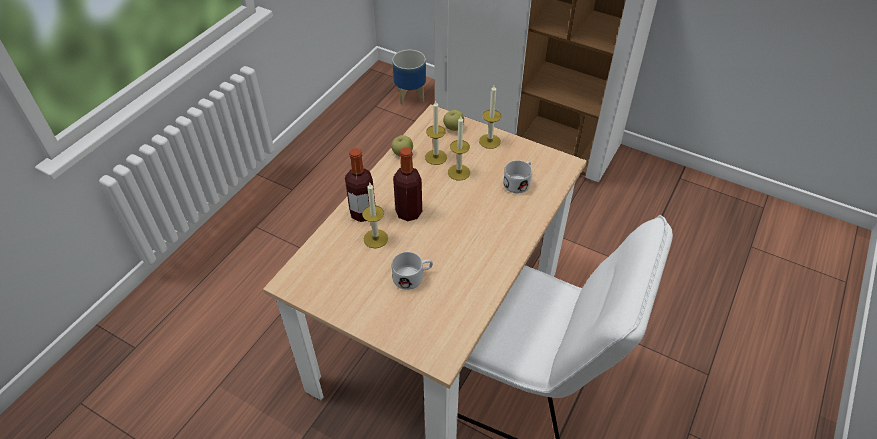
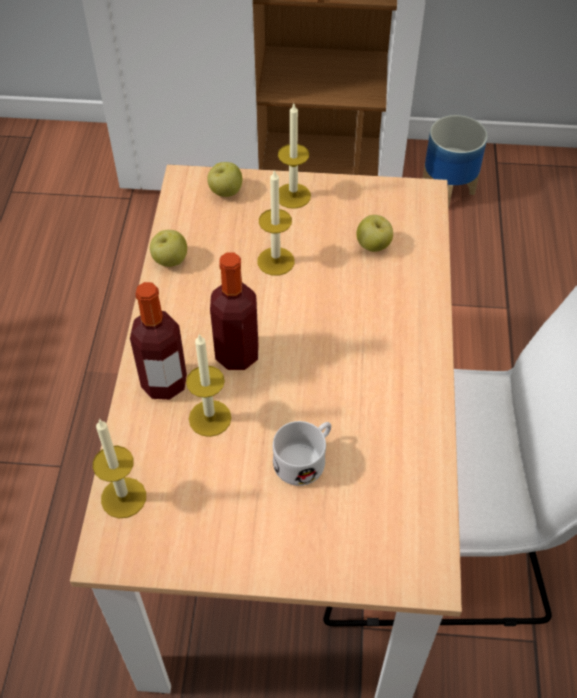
camera: 25 degrees left, 5 degrees up
planter [392,50,426,104] -> planter moved to [422,115,488,210]
candle [425,101,447,165] -> candle moved to [93,418,146,518]
white mug [503,160,532,193] -> apple [356,215,393,252]

